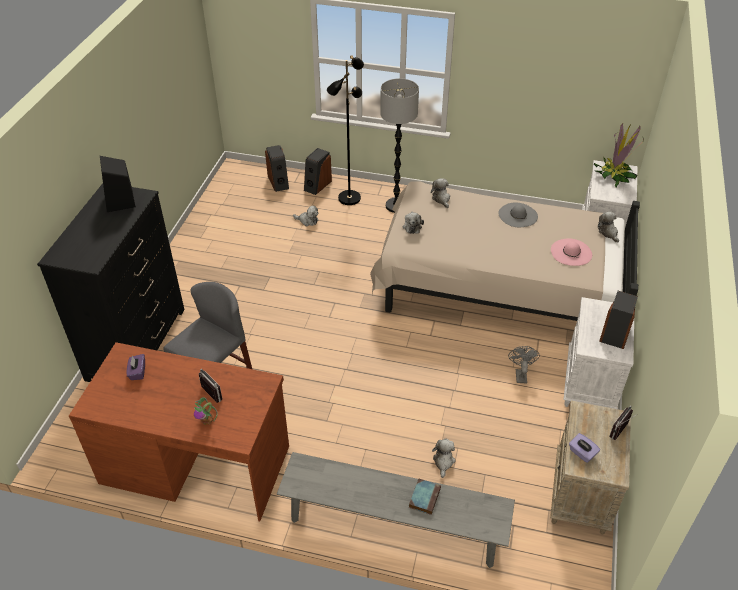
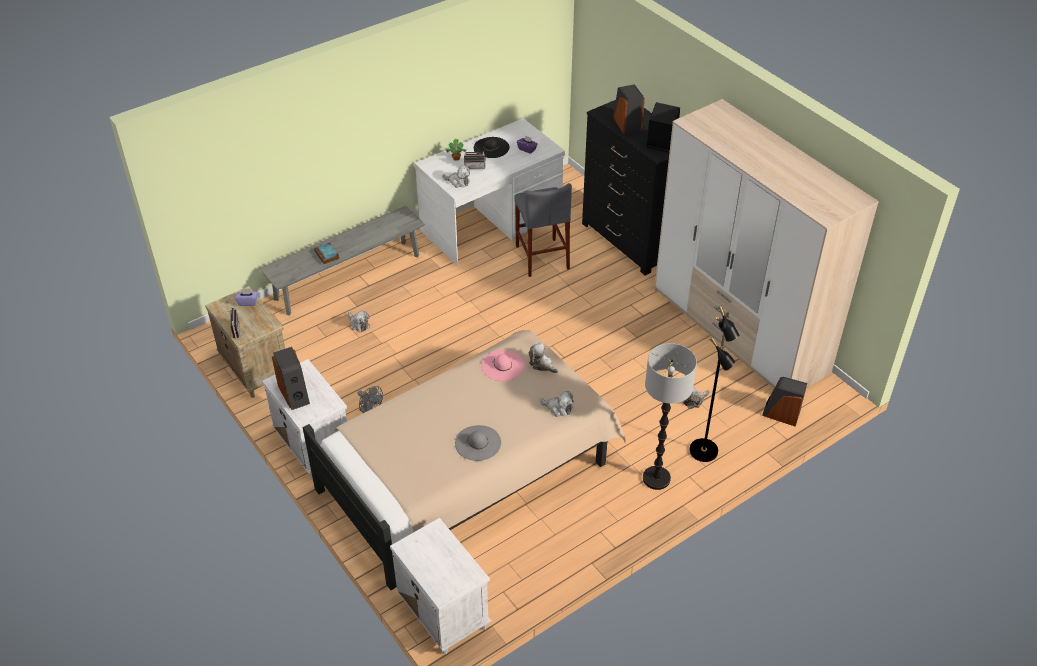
camera: 130 degrees right, 0 degrees up
brown desk [69,342,289,521] -> white desk [414,118,565,266]
speaker [304,148,332,195] -> speaker moved to [613,85,645,134]
pink hat [551,238,592,266] -> pink hat moved to [481,350,525,381]
potted plant [594,123,644,187] -> none
plush toy [598,212,619,243] -> plush toy moved to [442,165,470,188]
none -> black hat [474,137,510,158]
none -> wardrobe [654,99,879,388]

